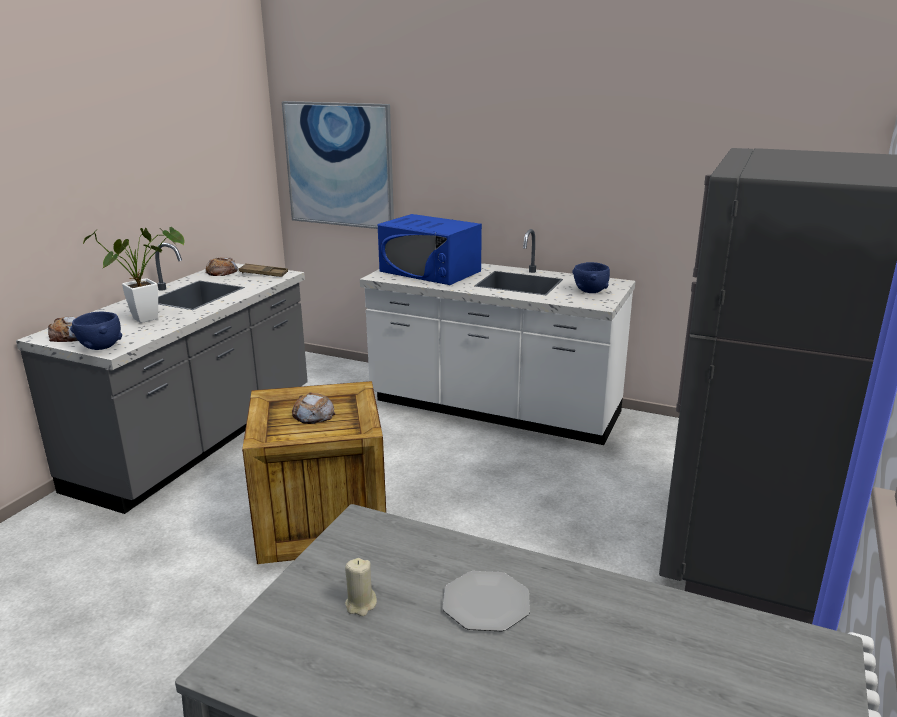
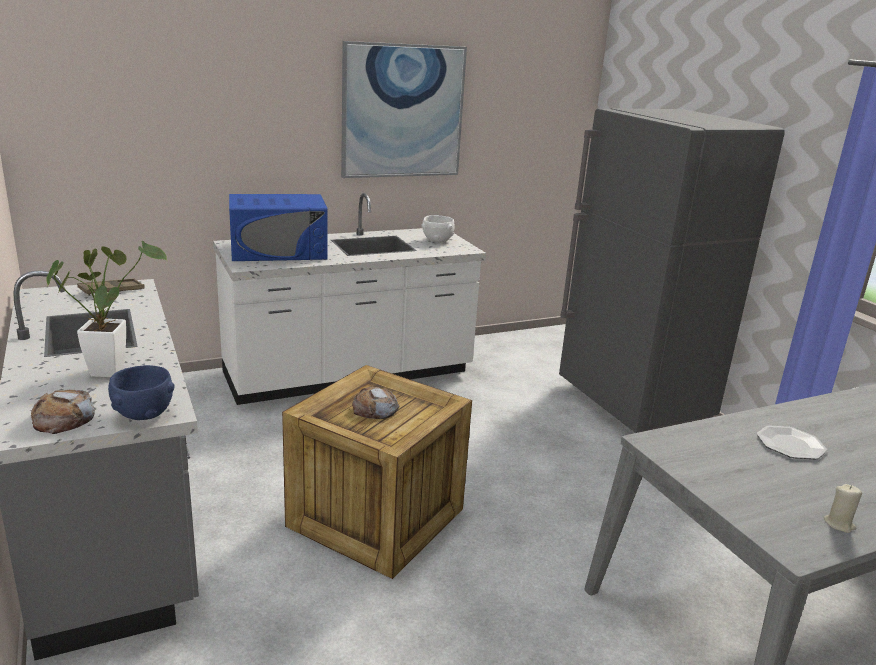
camera: 50 degrees left, 0 degrees up
bread [205,257,238,276] -> none
picture [282,101,394,229] -> picture moved to [341,41,467,178]
beige candle [345,558,377,616] -> beige candle moved to [824,484,862,533]
blue bowl [572,262,610,293] -> white bowl [421,215,454,242]

